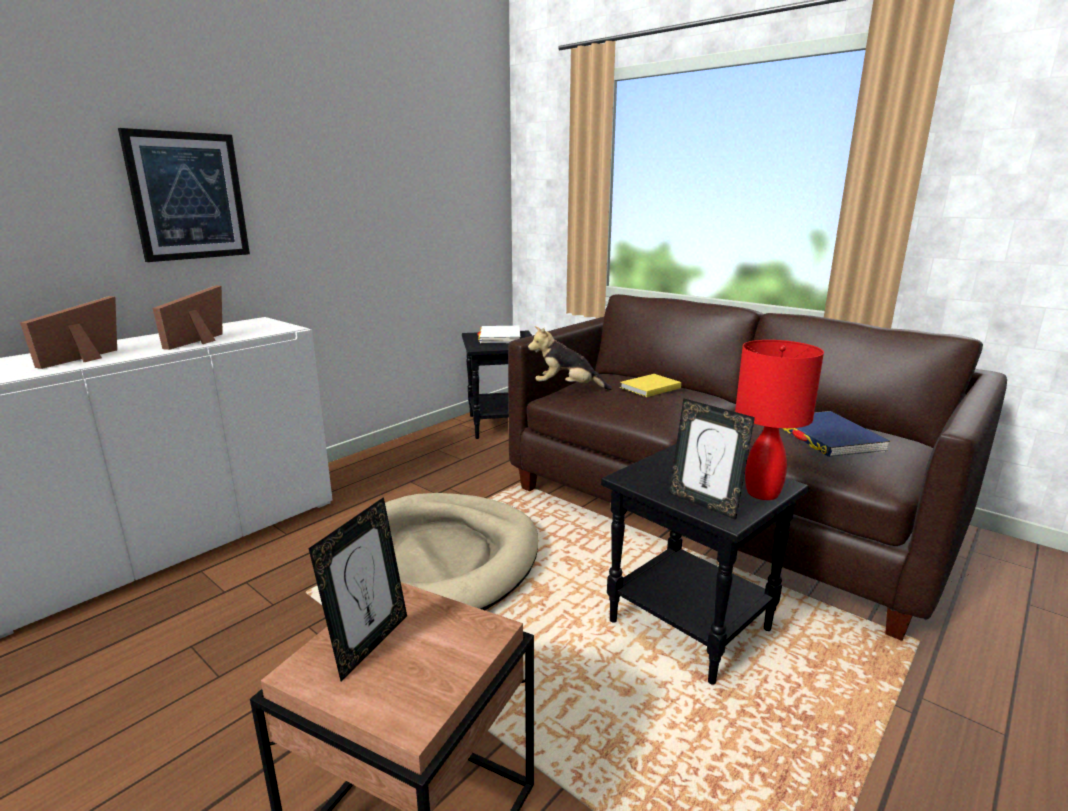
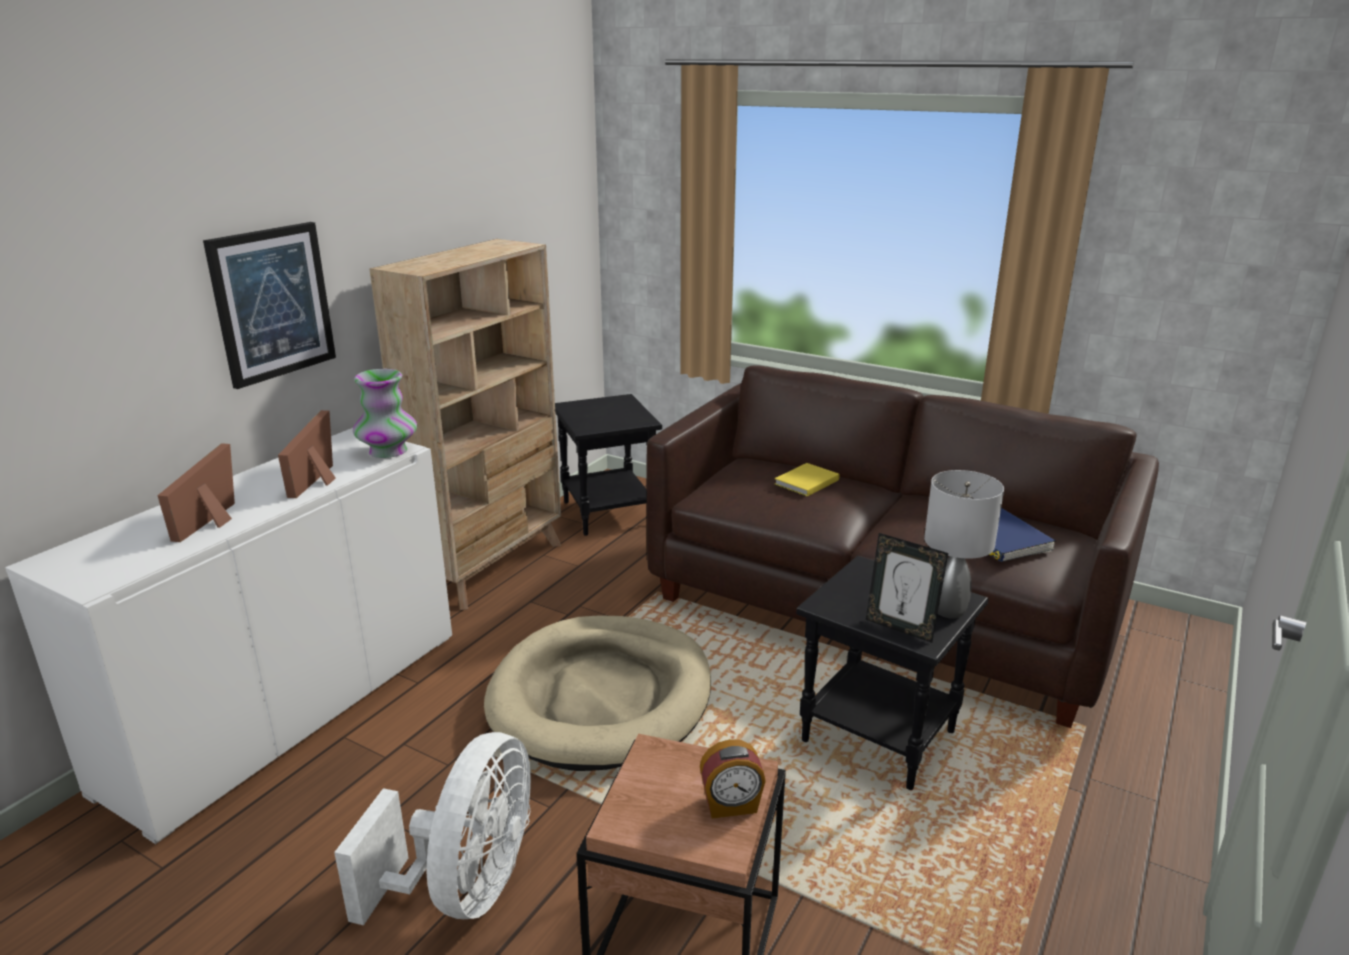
camera: 10 degrees left, 5 degrees up
picture frame [309,497,407,682] -> none
white book [477,326,520,343] -> none
plush toy [528,326,612,390] -> none
red table lamp [735,340,824,500] -> grey table lamp [924,470,1004,619]
none -> white fan [334,732,531,925]
none -> vase [353,369,417,458]
none -> beige bookcase [370,239,561,610]
none -> alarm clock [700,739,766,819]

